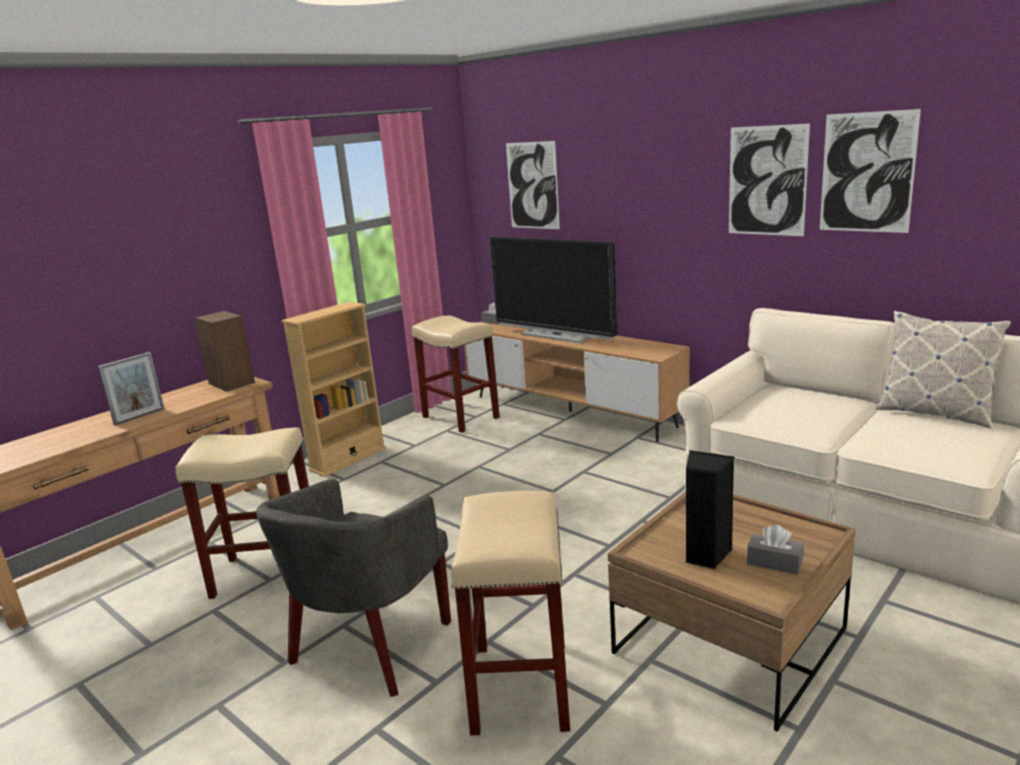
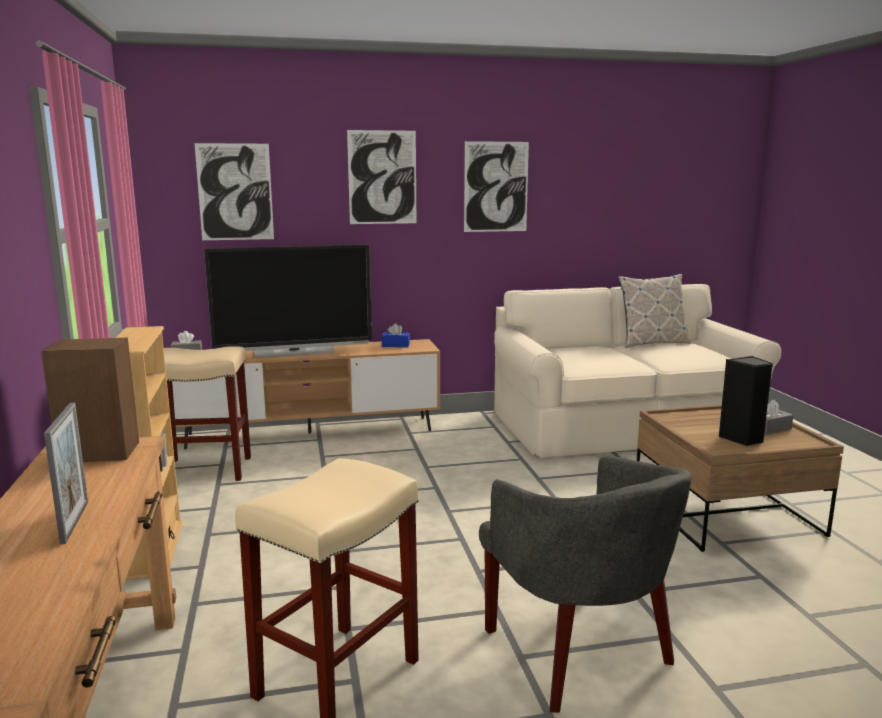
camera: 55 degrees left, 5 degrees down
beige stool [451,491,570,735] -> none
picture [820,109,921,233] -> picture moved to [347,130,416,224]
none -> blue tissue box [381,323,410,347]

